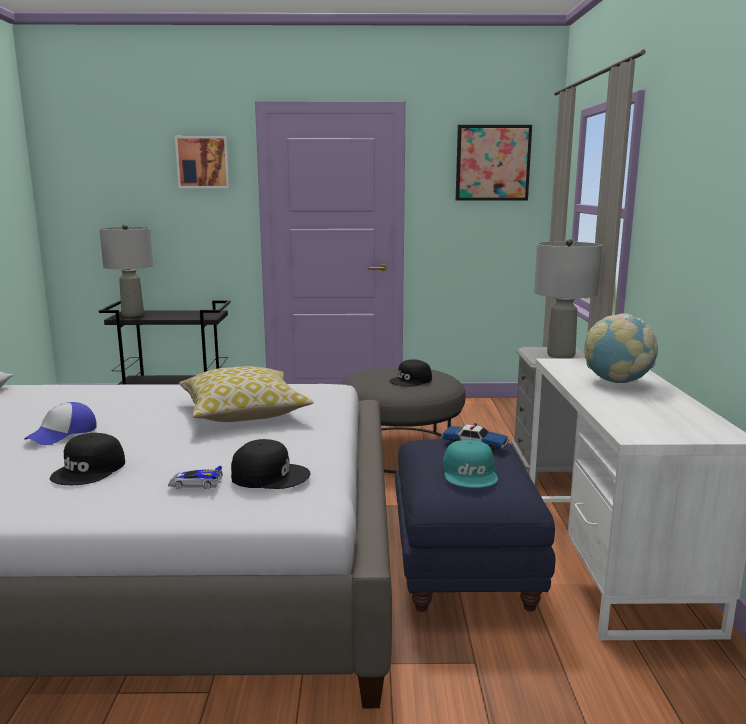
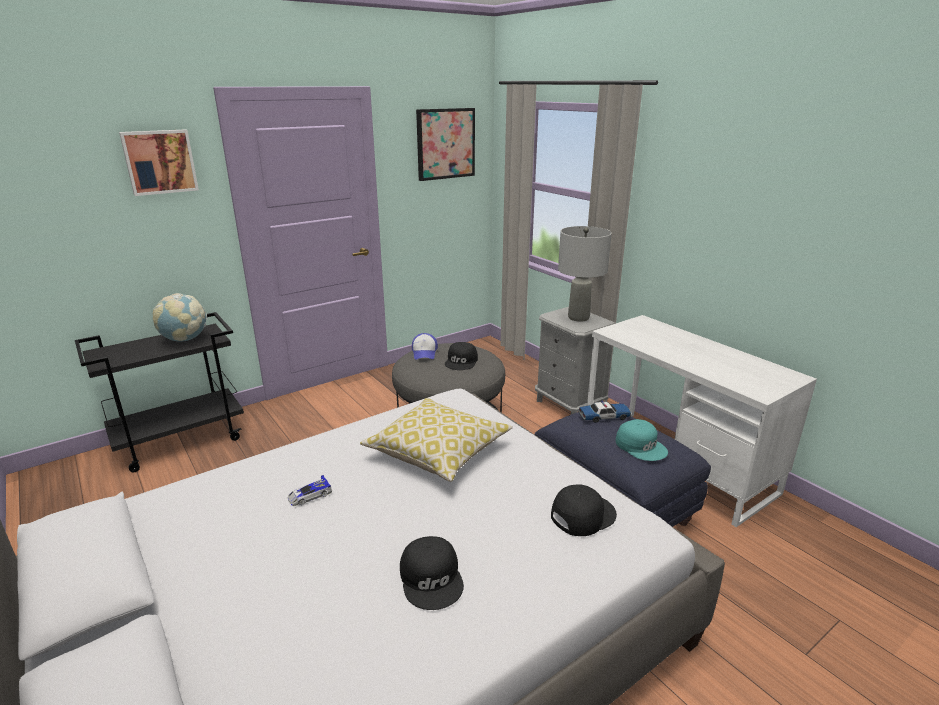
camera: 35 degrees left, 10 degrees up
cap [24,402,96,445] -> cap moved to [412,333,438,360]
grey table lamp [99,224,153,317] -> none
toy car [168,466,223,489] -> toy car moved to [288,475,332,506]
globe [584,314,658,383] -> globe moved to [153,293,207,342]

